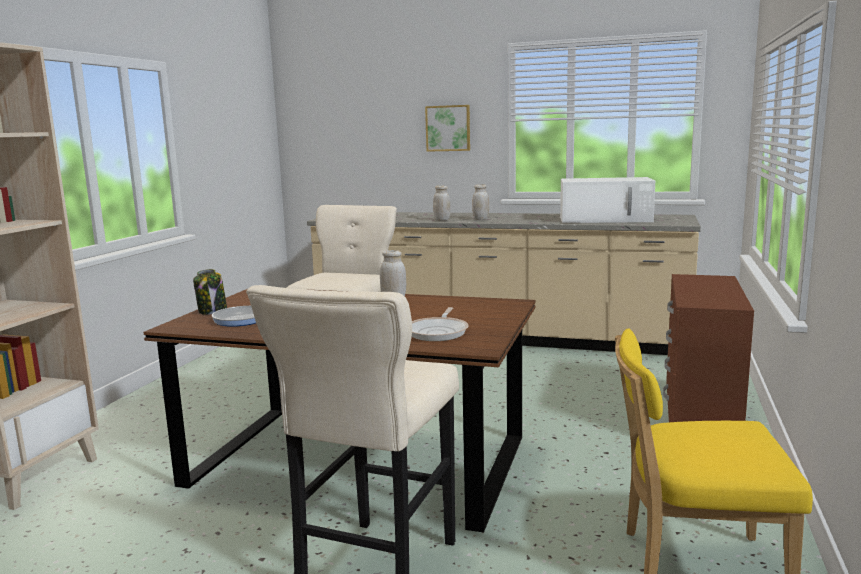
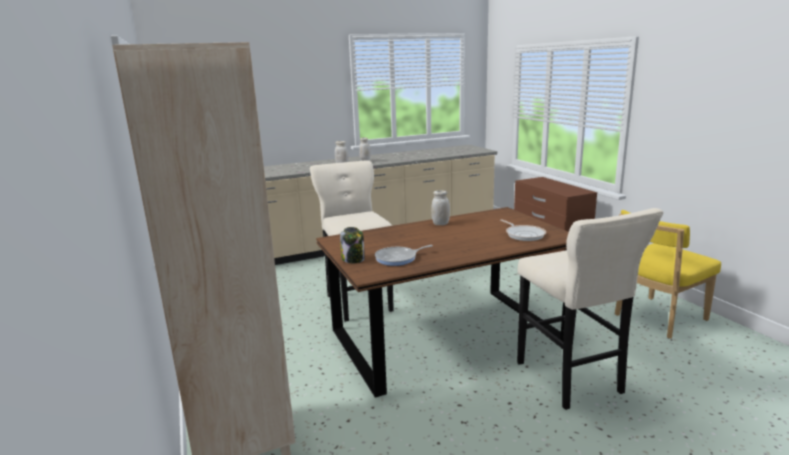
camera: 40 degrees left, 5 degrees up
picture [425,105,470,152] -> none
white microwave [560,177,655,223] -> none

